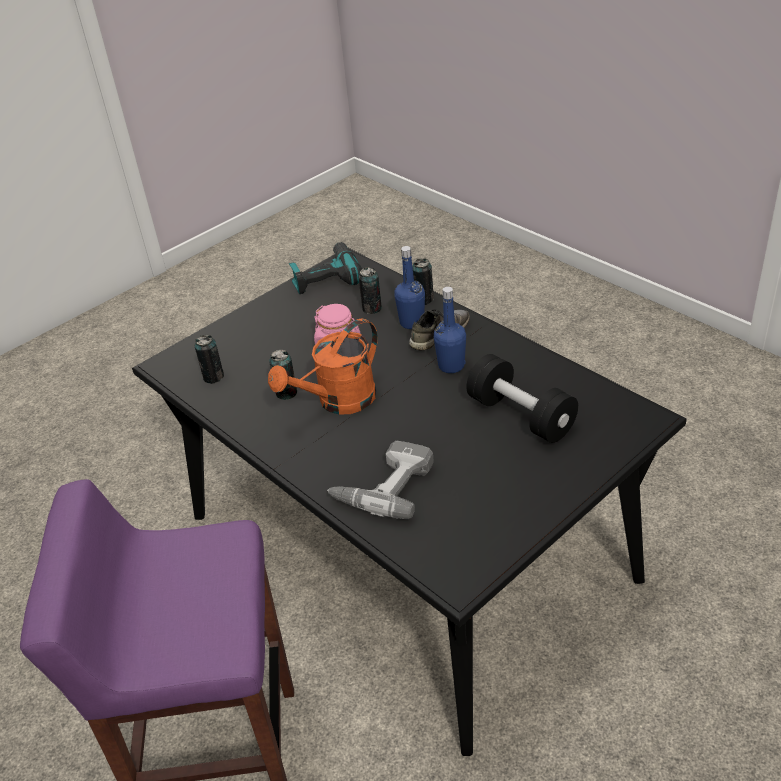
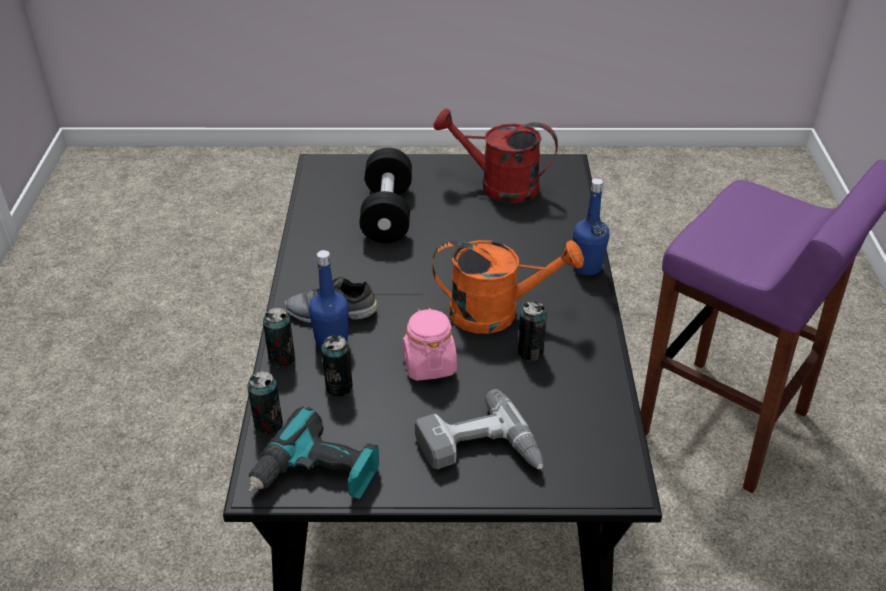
camera: 140 degrees left, 0 degrees up
can [195,335,224,384] -> can moved to [247,371,283,435]
power drill [327,441,434,519] -> power drill moved to [415,389,543,469]
blue bottle [434,287,466,373] -> blue bottle moved to [573,178,609,275]
none -> red watering can [433,108,558,203]

